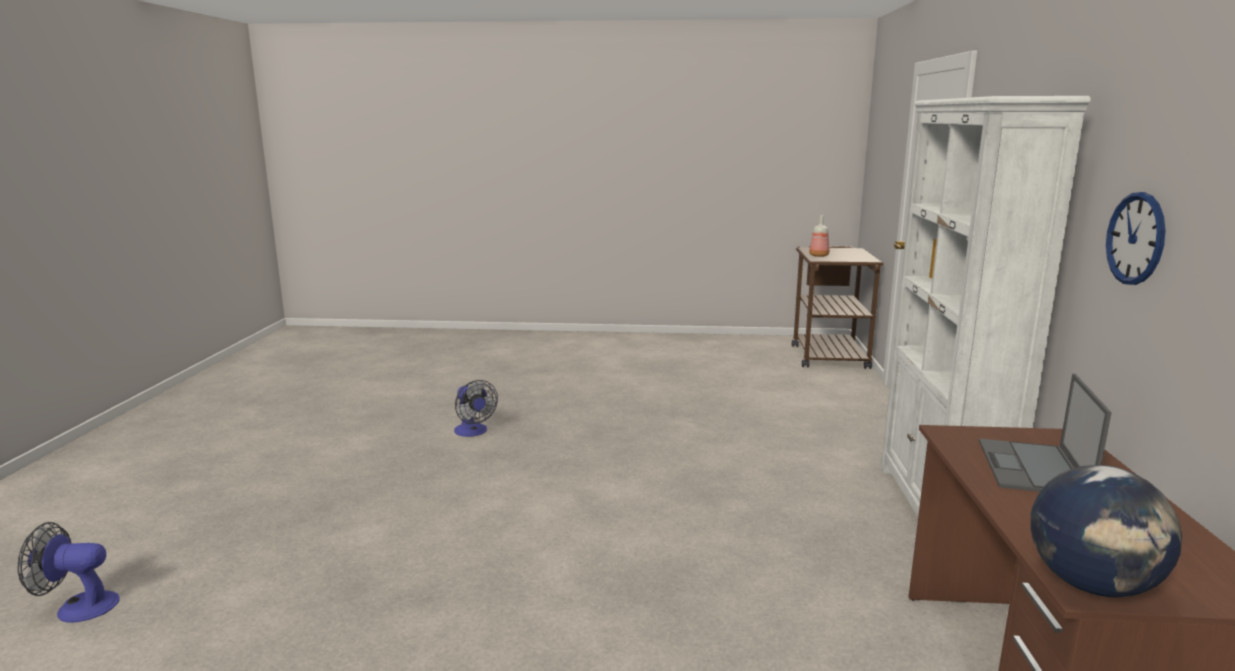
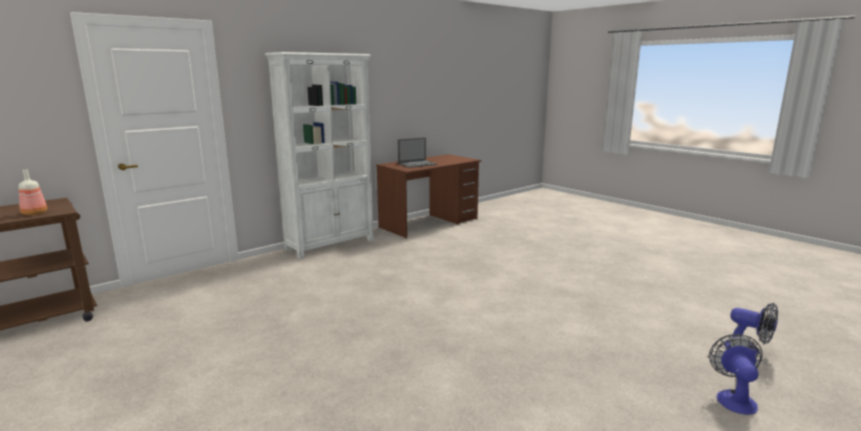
camera: 135 degrees left, 0 degrees up
fan [454,380,498,437] -> fan moved to [709,334,763,415]
globe [1030,465,1182,597] -> none
wall clock [1106,192,1166,285] -> none

